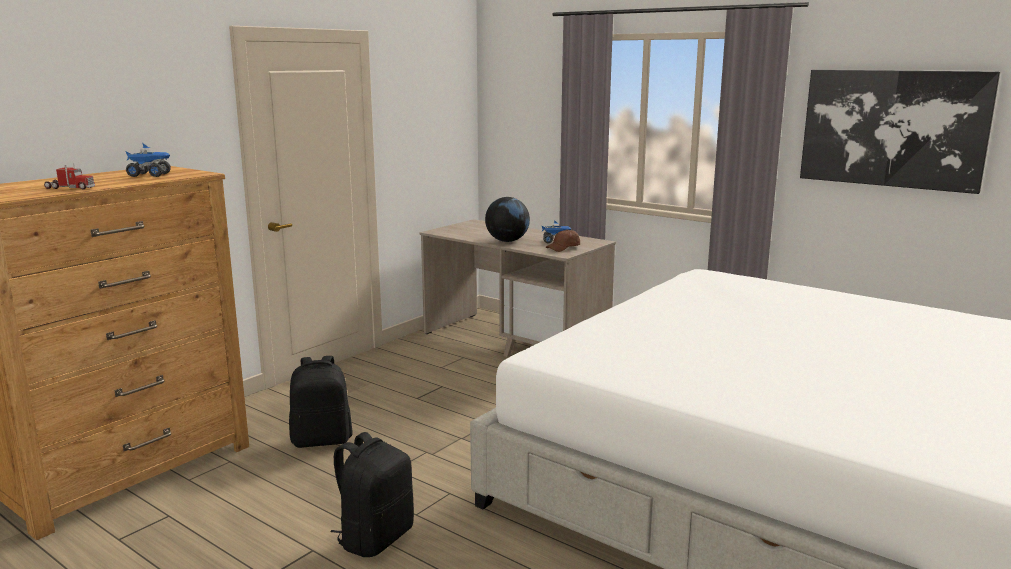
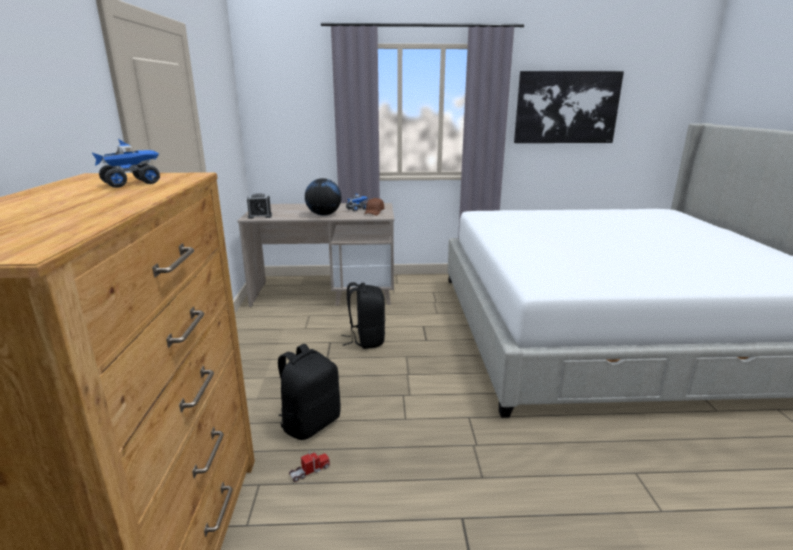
camera: 40 degrees left, 5 degrees up
toy truck [44,164,95,189] -> toy truck moved to [289,450,330,482]
black backpack [330,432,414,557] -> black backpack moved to [341,282,385,349]
none -> alarm clock [247,193,272,219]

